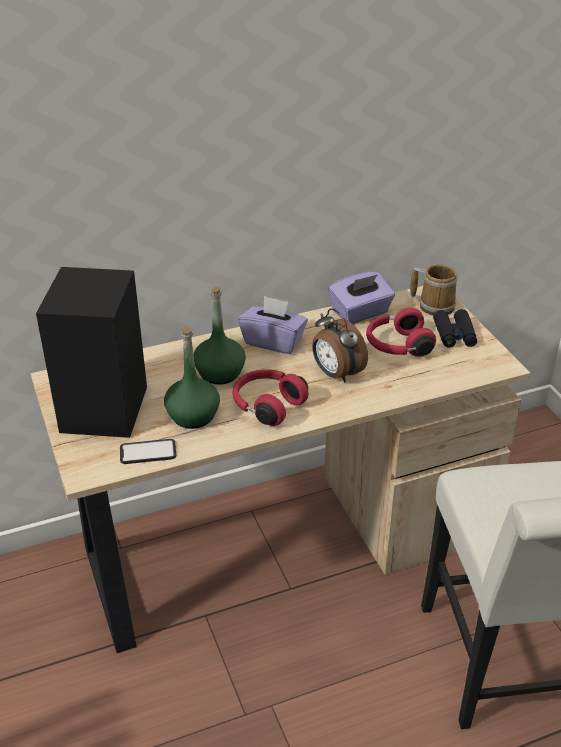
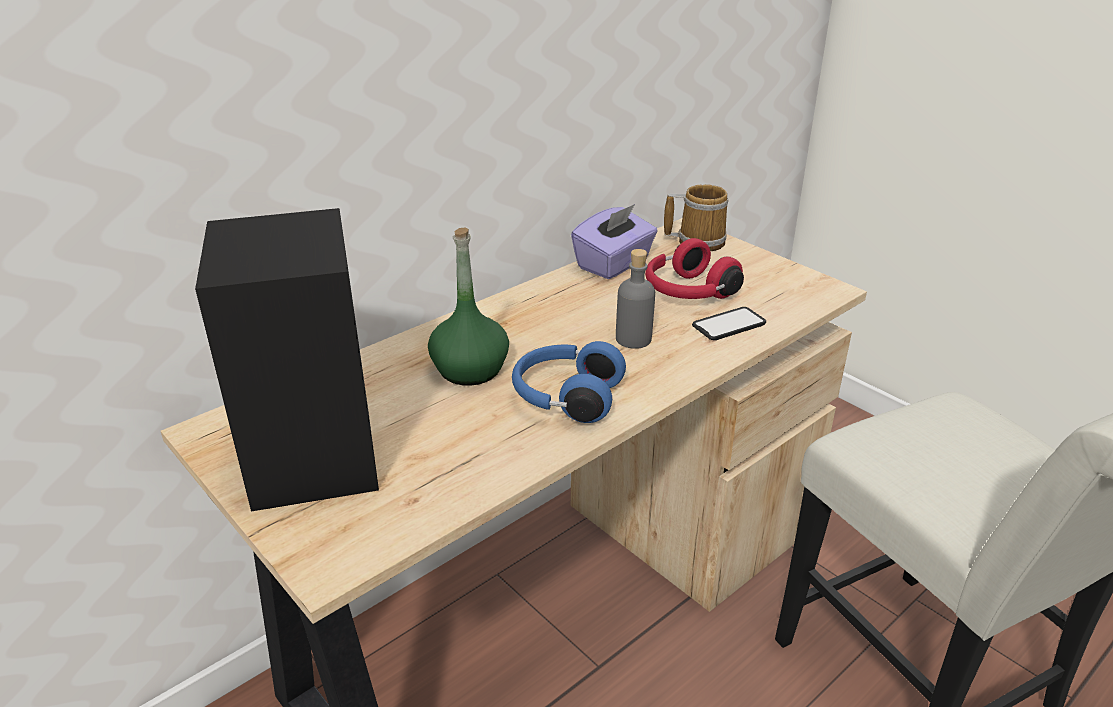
camera: 20 degrees left, 5 degrees down
phone [120,439,176,464] -> phone moved to [692,307,766,340]
green bottle [164,326,220,429] -> none
red headphones [232,369,308,426] -> blue headphones [512,341,626,423]
purple tissue box [238,296,308,354] -> none
alarm clock [312,308,368,383] -> grey bottle [616,249,655,349]
black binoculars [433,309,477,348] -> none

